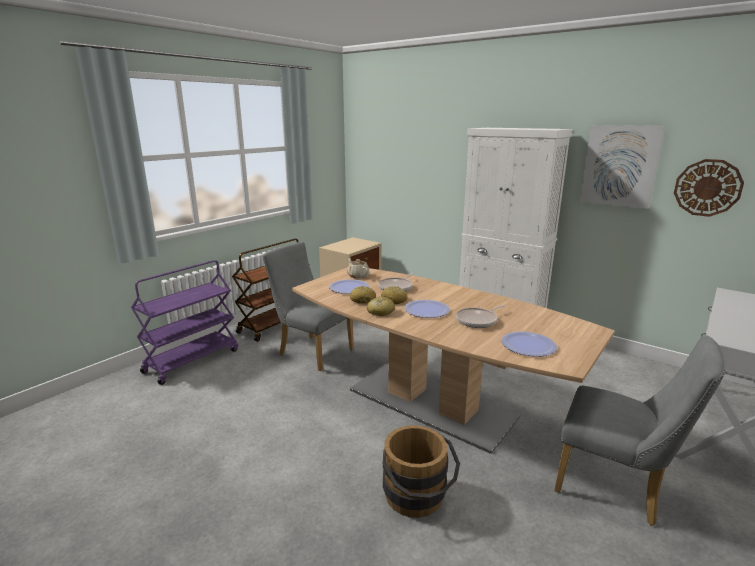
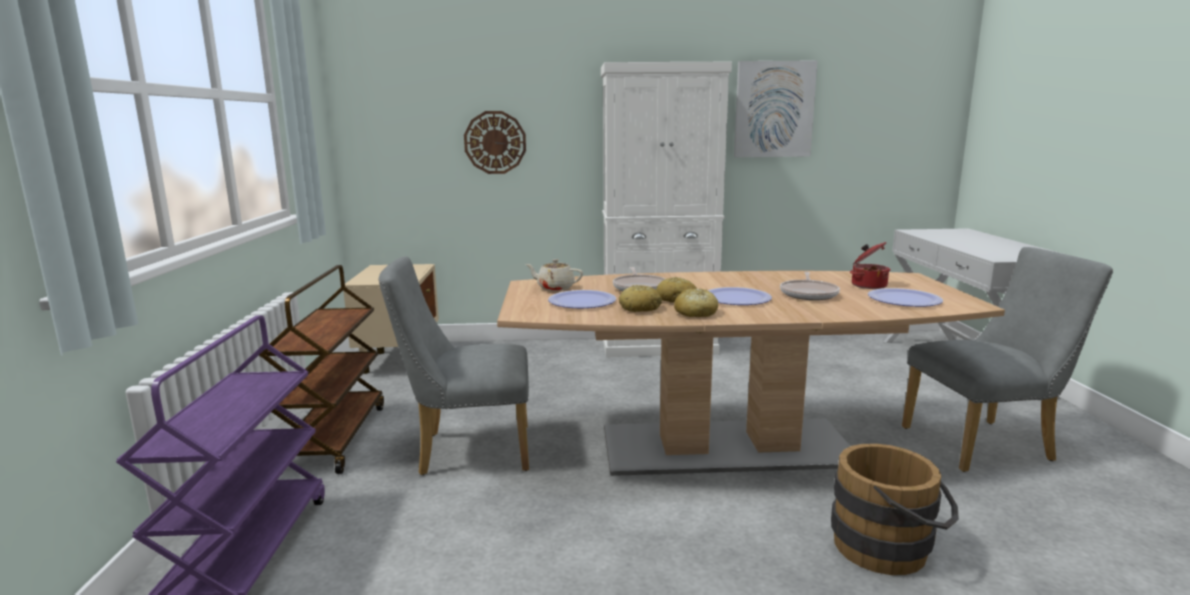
camera: 40 degrees left, 5 degrees down
wall clock [674,159,744,217] -> wall clock moved to [464,111,526,174]
none -> cooking pot [850,242,891,289]

